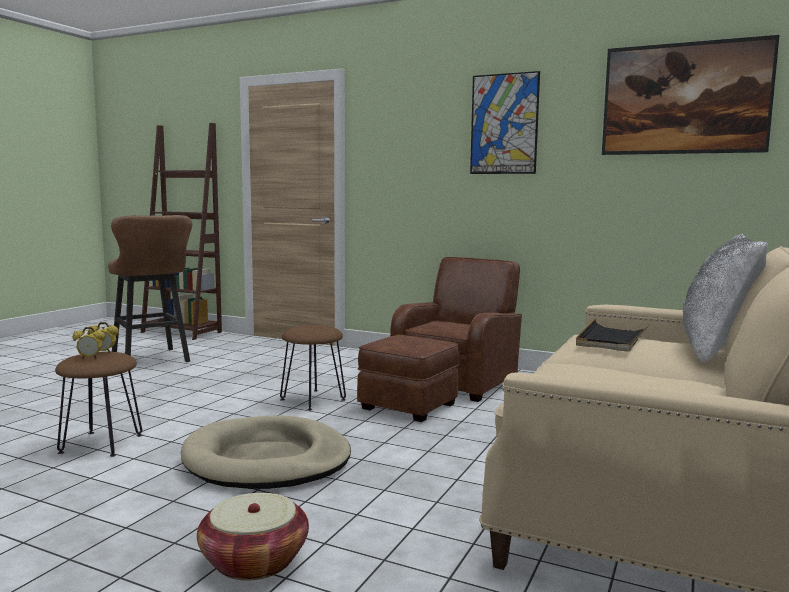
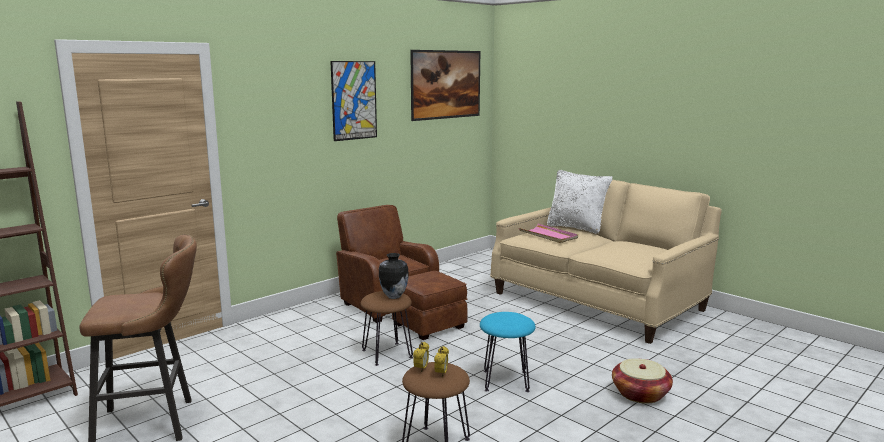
camera: 70 degrees left, 5 degrees up
beige dog bed [181,415,351,489] -> turquoise stool [480,312,536,392]
black tray [576,319,650,352] -> pink tray [519,224,578,243]
none -> vase [379,253,409,299]

